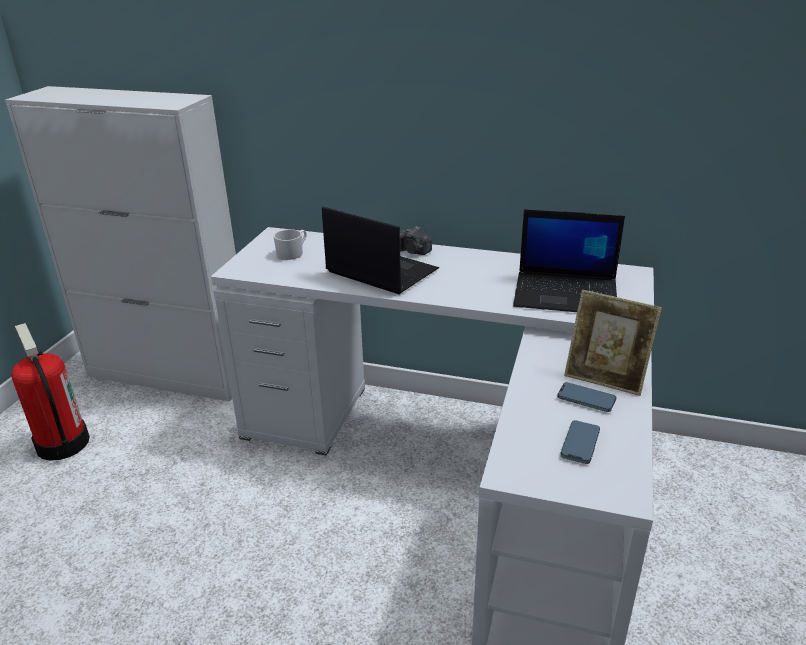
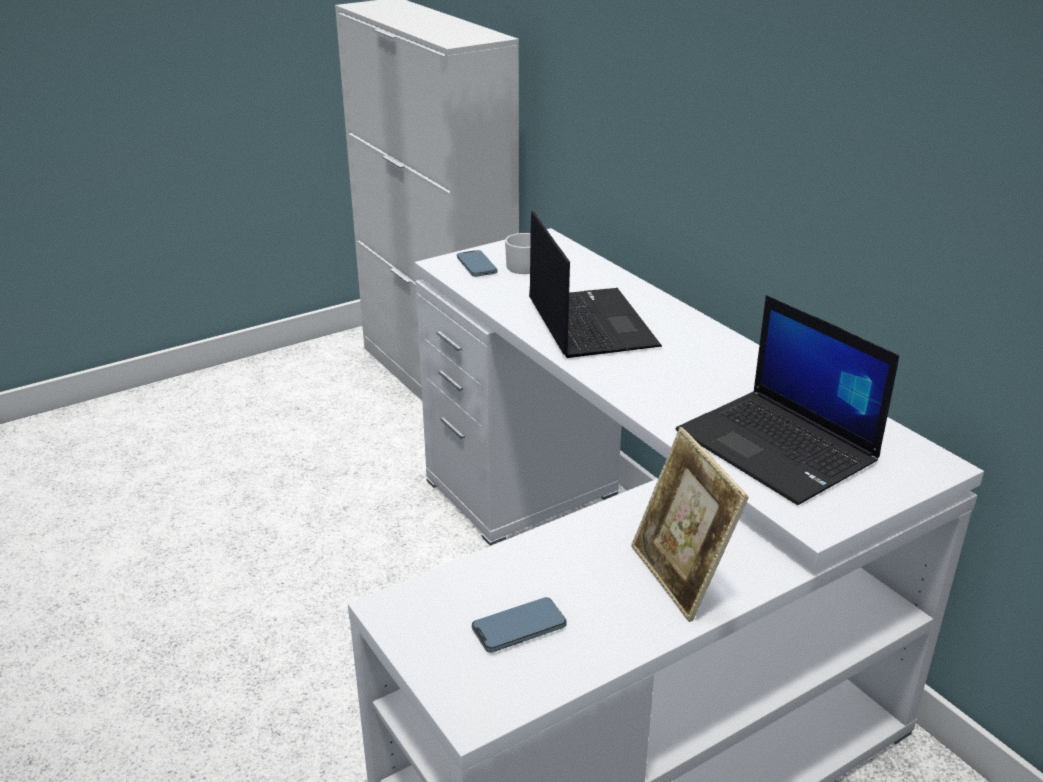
camera: 40 degrees right, 0 degrees up
fire extinguisher [11,323,90,461] -> none
camera [400,226,432,255] -> none
phone [557,382,616,412] -> phone moved to [457,250,497,277]

